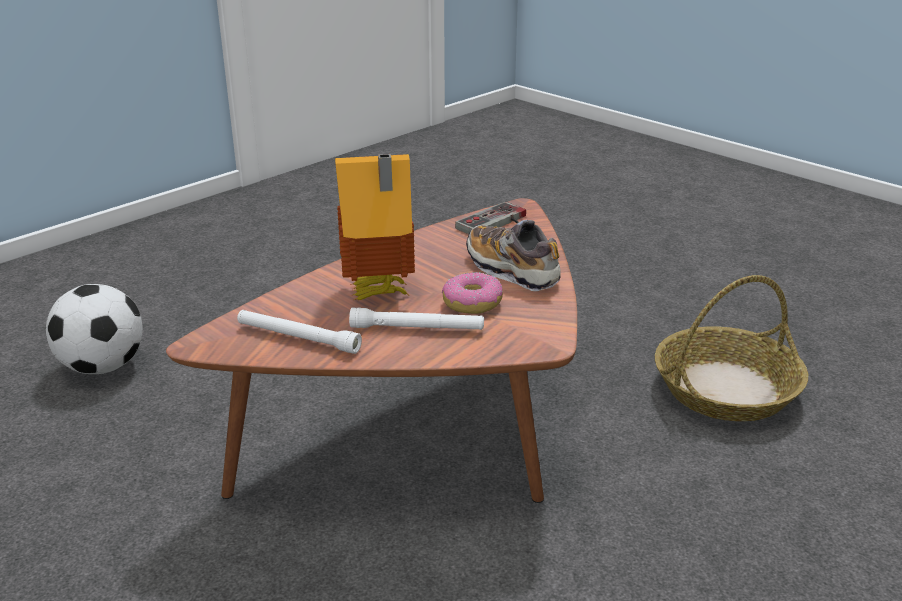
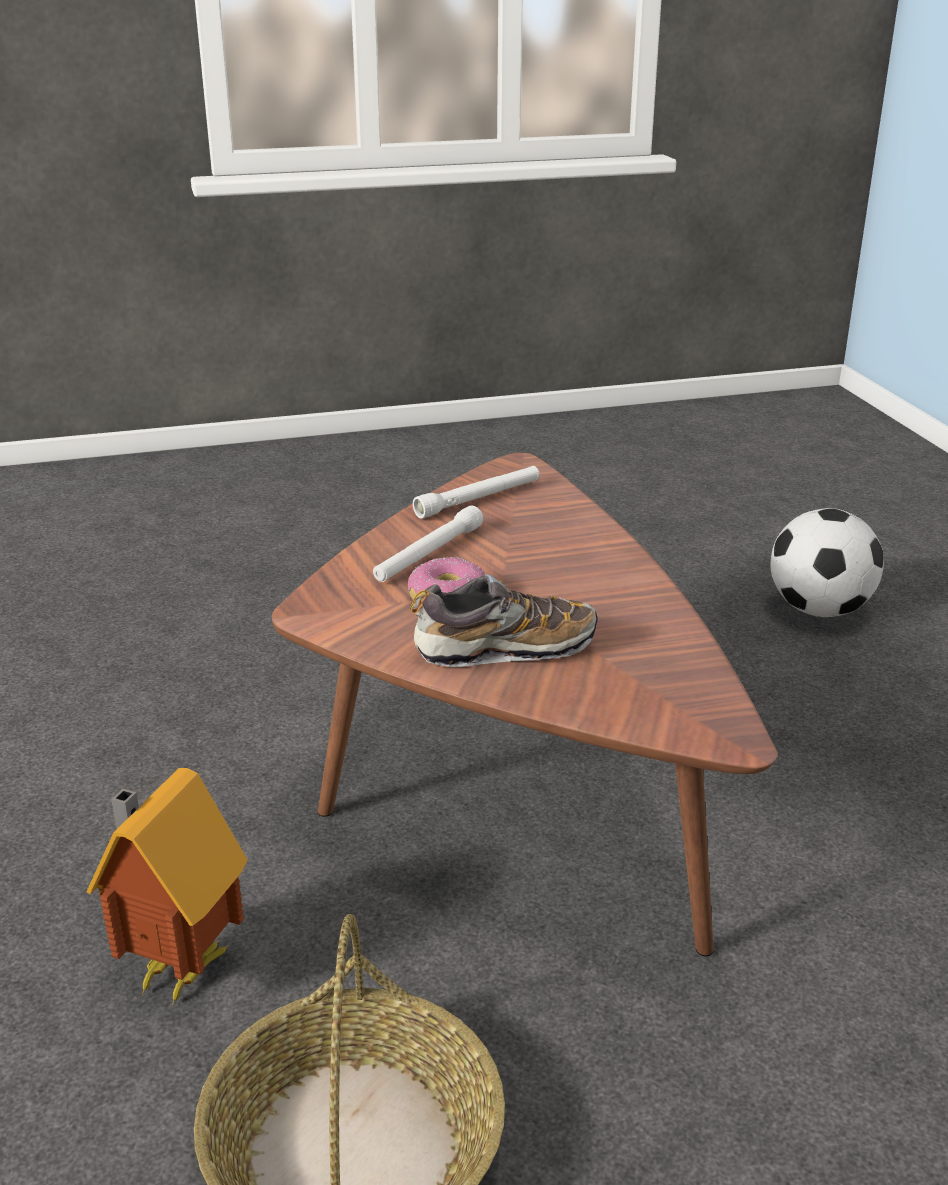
camera: 120 degrees right, 0 degrees up
toy house [335,154,415,300] -> toy house moved to [86,768,248,1006]
game controller [455,202,526,234] -> none

